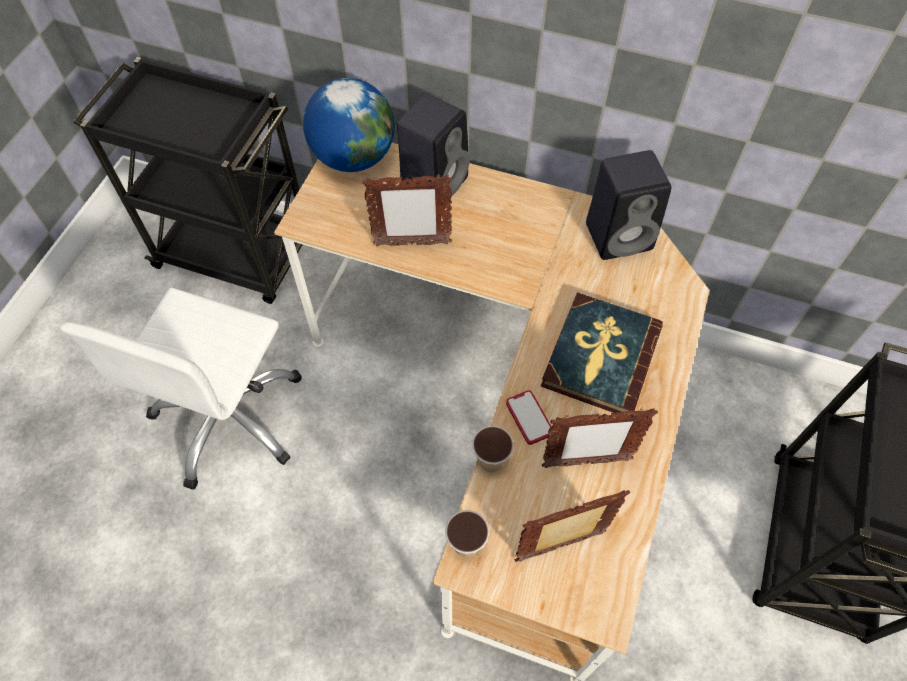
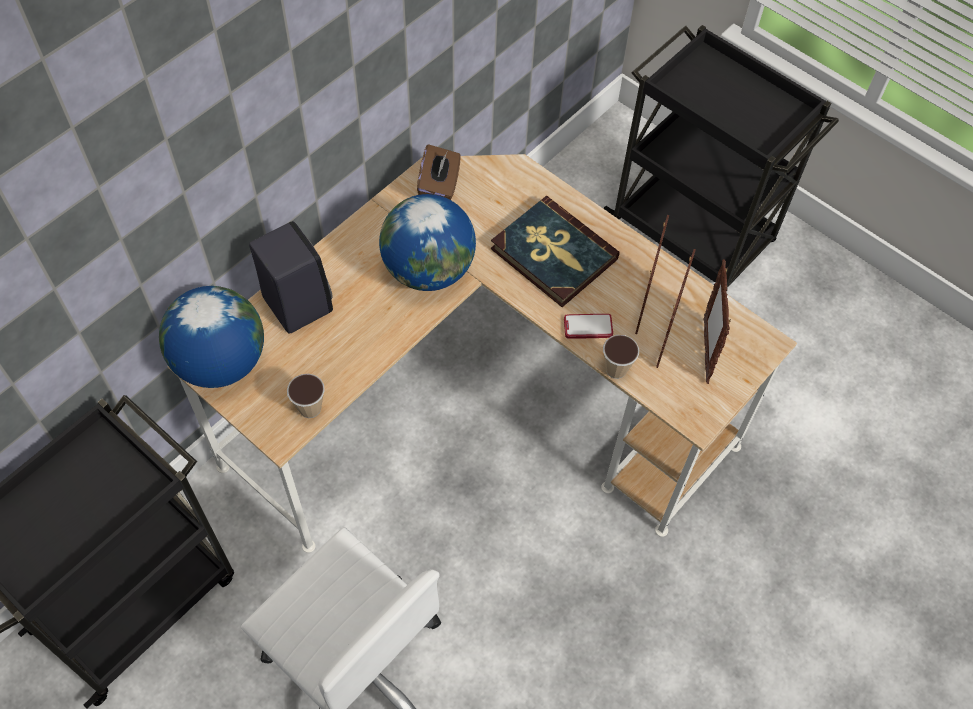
camera: 70 degrees left, 0 degrees up
picture frame [362,174,452,246] -> picture frame moved to [656,249,696,368]
cup [445,510,489,557] -> cup moved to [287,374,325,418]
black speaker [586,150,671,260] -> brown tissue box [417,144,460,200]
none -> globe [379,194,476,291]

